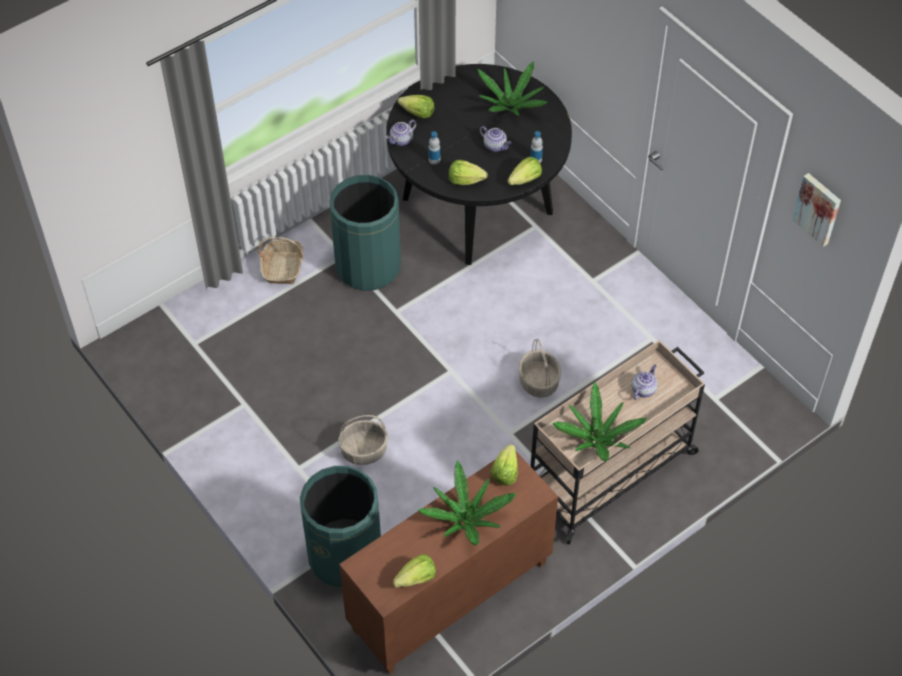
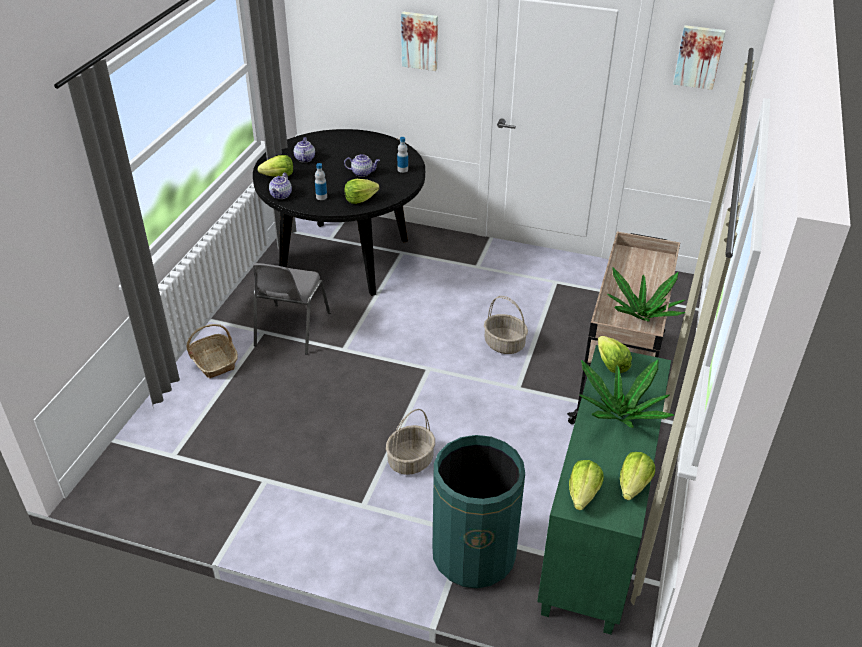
camera: 35 degrees left, 15 degrees down
green trash can [329,175,401,291] -> grey chair [253,263,330,355]
brown cabinet [339,451,558,674] -> green cabinet [537,345,671,635]
potted plant [478,61,547,116] -> none
lettuce [507,157,542,185] -> lettuce moved to [569,460,604,510]
teapot [631,364,658,400] -> teapot moved to [294,137,315,163]
none -> picture [401,11,438,71]

